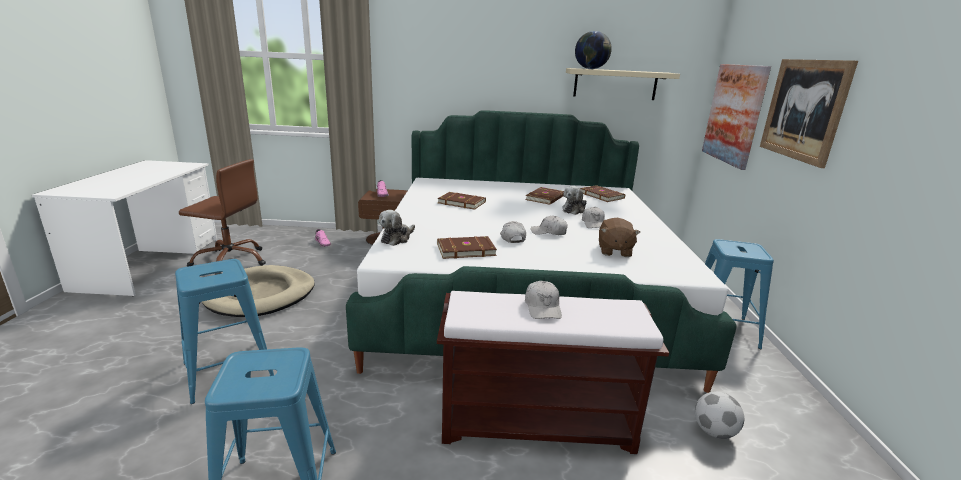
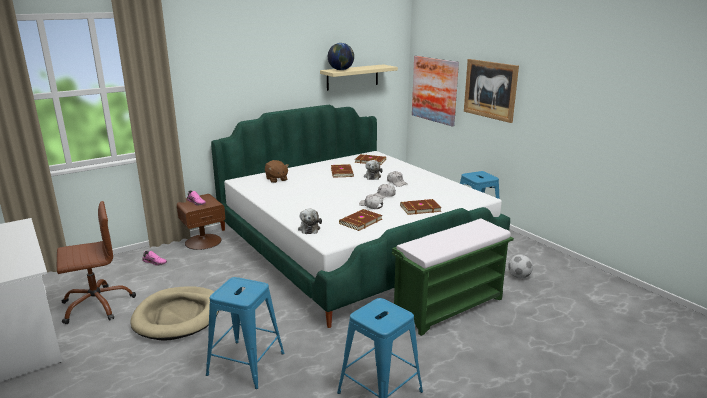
camera: 35 degrees left, 0 degrees up
brown book [437,192,486,210] -> brown book moved to [400,199,441,215]
brown bench [437,291,669,454] -> green bench [392,219,514,336]
white cap [525,281,562,319] -> none
brown plush toy [599,218,640,257] -> brown plush toy moved to [265,160,289,183]

